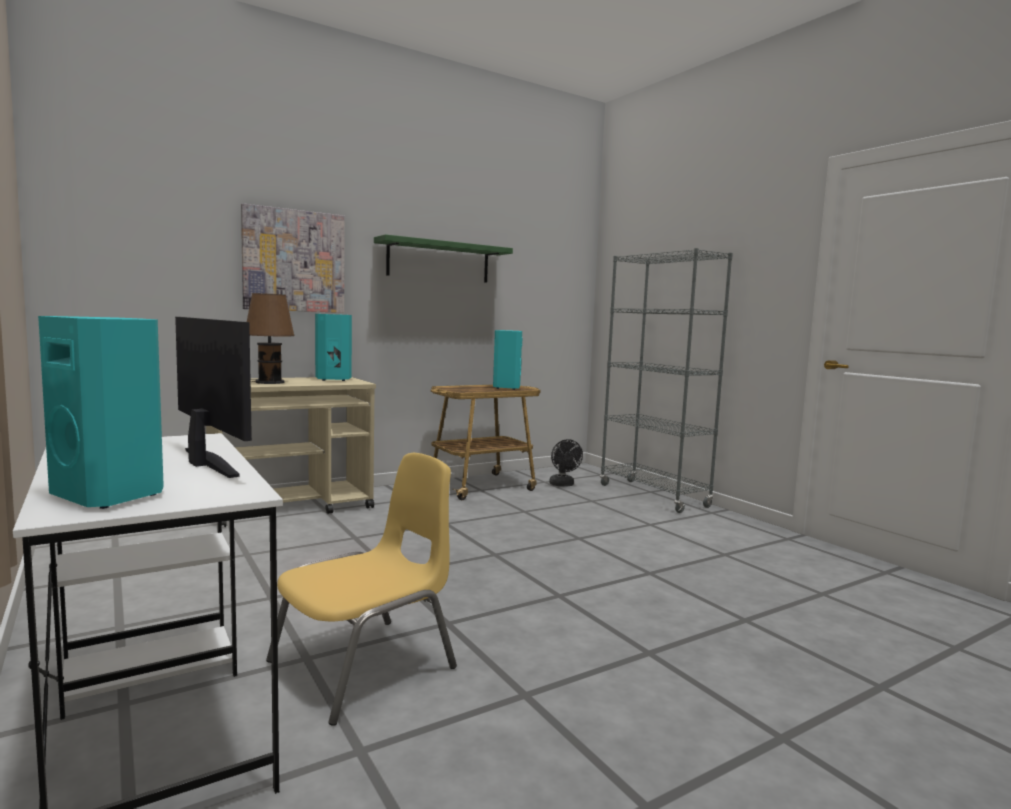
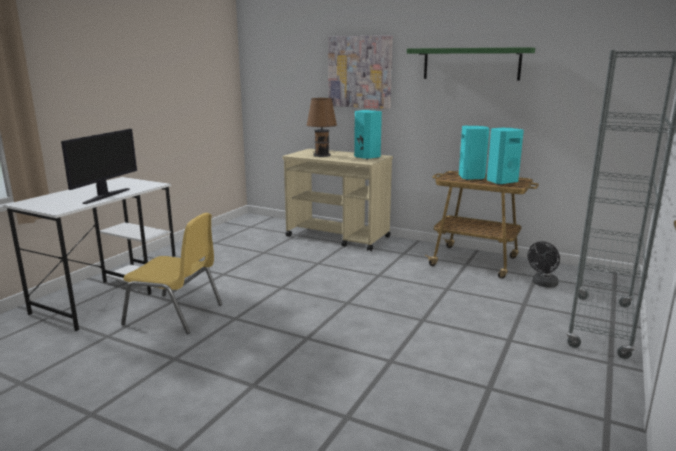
camera: 60 degrees right, 10 degrees up
turquoise speaker [38,316,164,509] -> turquoise speaker moved to [459,126,489,180]

